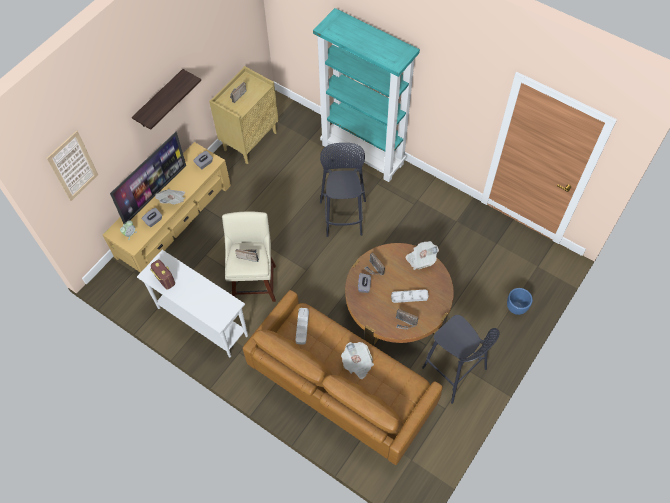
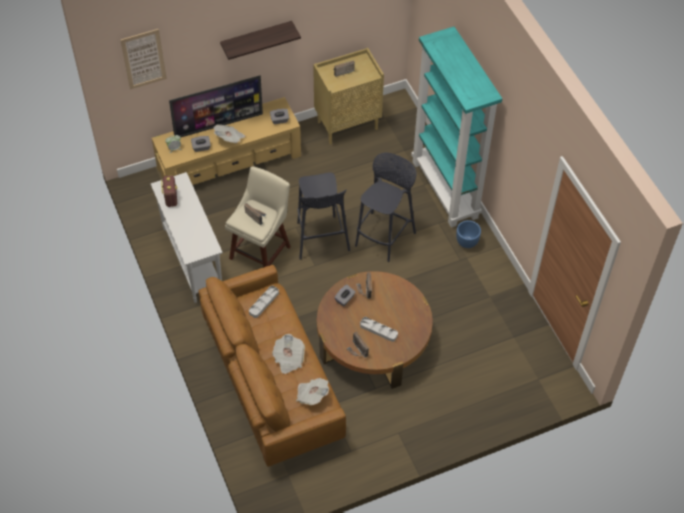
camera: 30 degrees right, 5 degrees down
newspaper [406,241,439,270] -> newspaper moved to [296,378,329,405]
grey stool [422,315,499,404] -> grey stool moved to [297,172,350,260]
blue planter [507,288,533,315] -> blue planter moved to [456,220,481,248]

